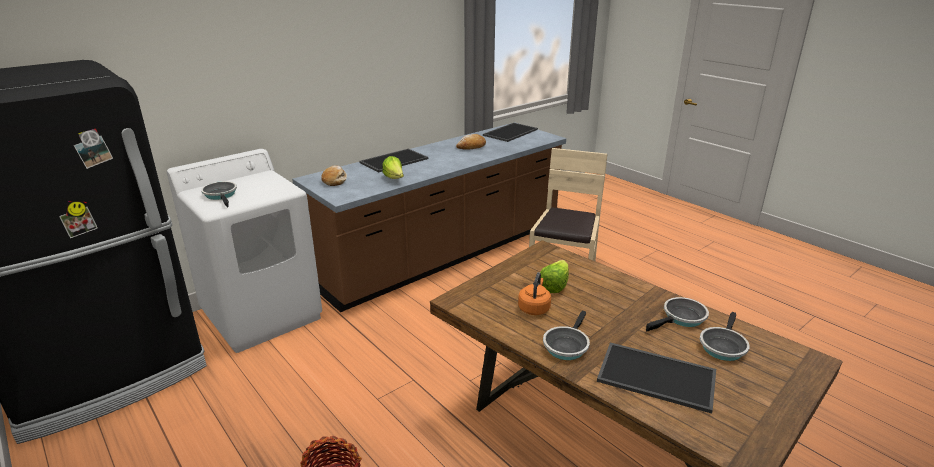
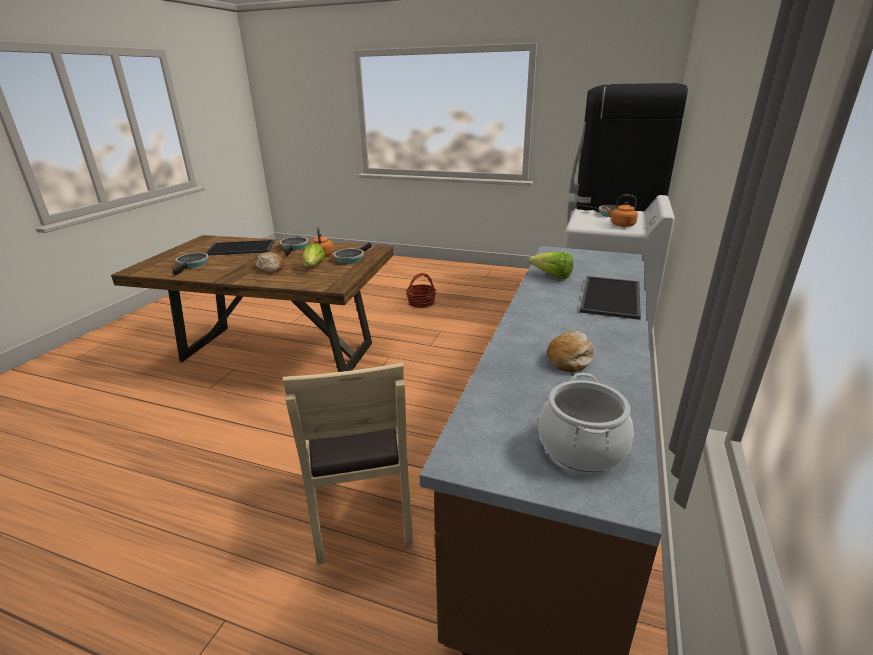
camera: 150 degrees right, 0 degrees up
bread [321,165,347,186] -> bread moved to [256,252,284,273]
tray [483,123,538,142] -> cooking pot [538,373,634,472]
frying pan [646,297,709,332] -> frying pan moved to [333,243,371,264]
none -> orange kettle [606,195,638,227]

